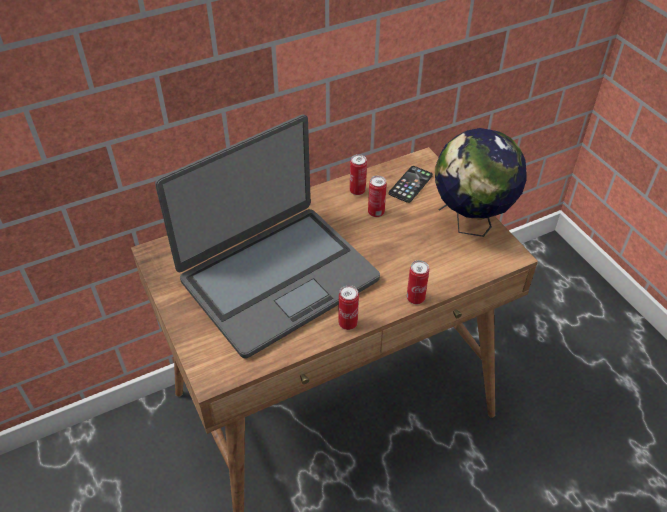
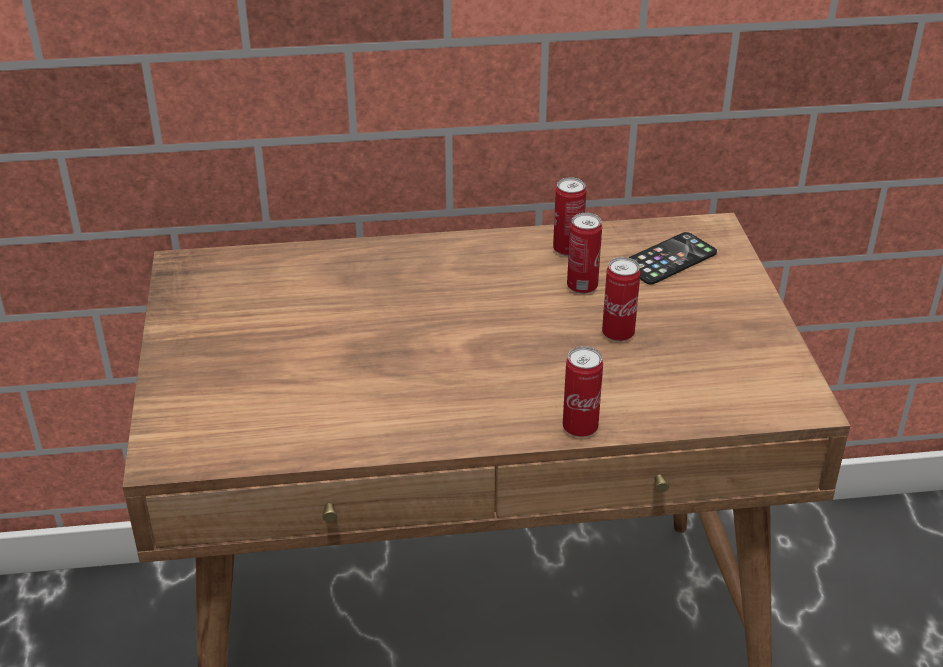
camera: 20 degrees right, 10 degrees down
laptop [155,114,380,359] -> none
can [338,285,359,330] -> can moved to [602,257,640,342]
globe [435,128,526,237] -> none

